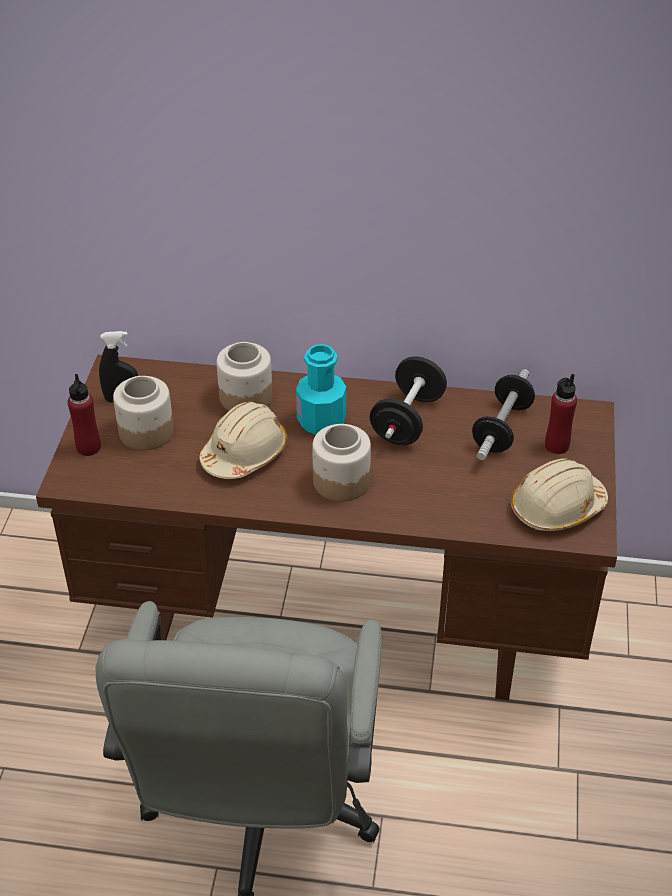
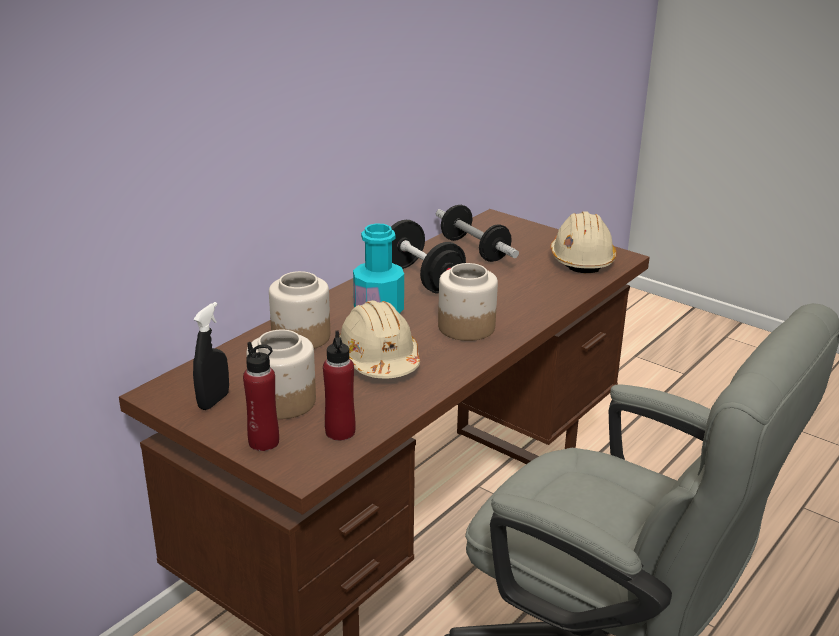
camera: 60 degrees left, 15 degrees down
red bottle [545,374,577,454] -> red bottle moved to [323,331,356,441]

